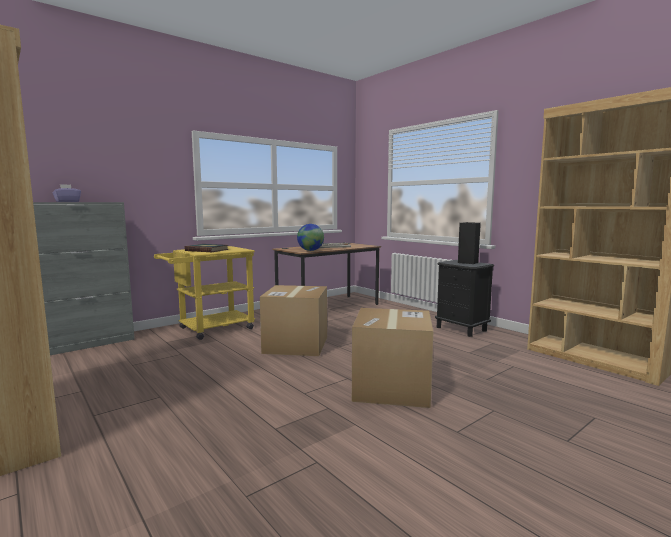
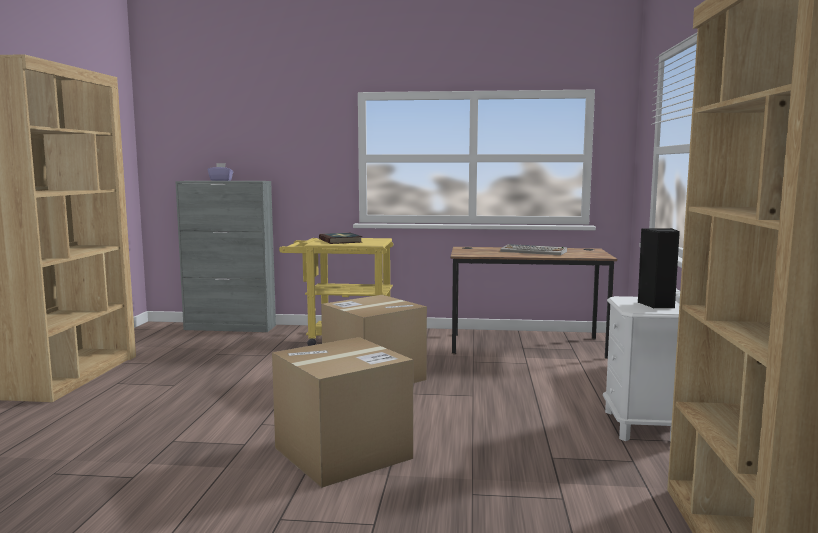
camera: 45 degrees right, 0 degrees up
globe [297,224,324,251] -> none
black nightstand [435,260,494,337] -> white nightstand [603,296,679,441]

